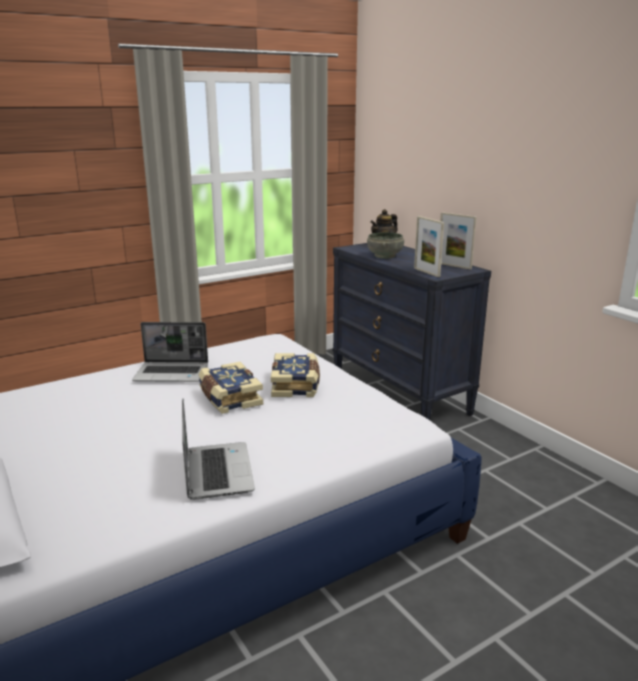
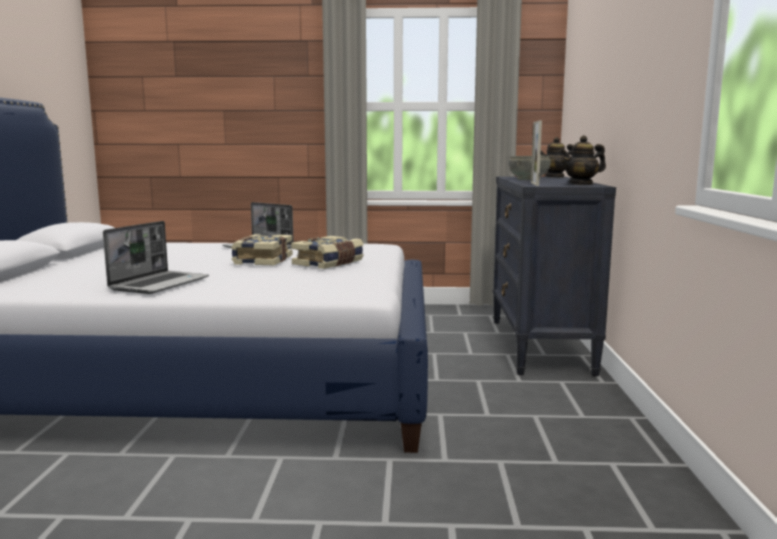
camera: 35 degrees right, 10 degrees down
picture frame [440,212,476,270] -> teapot [559,136,606,185]

